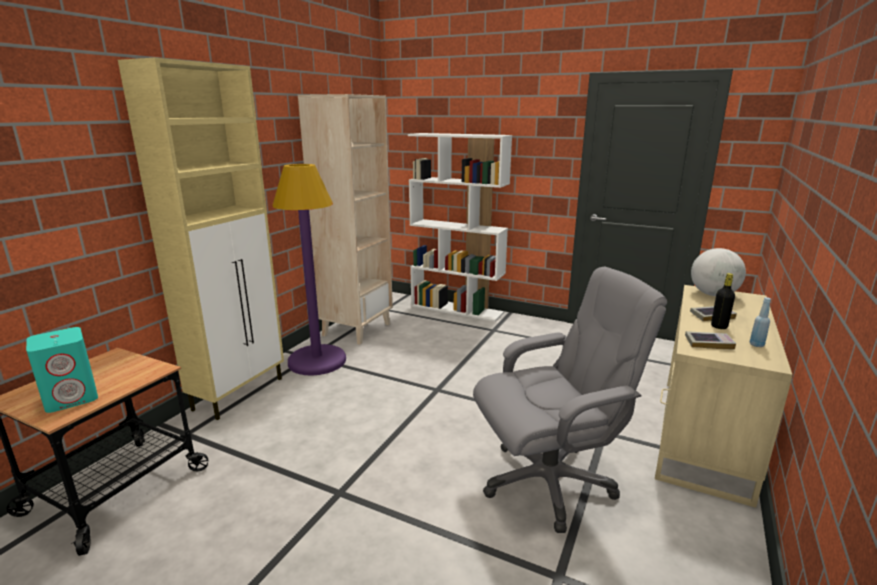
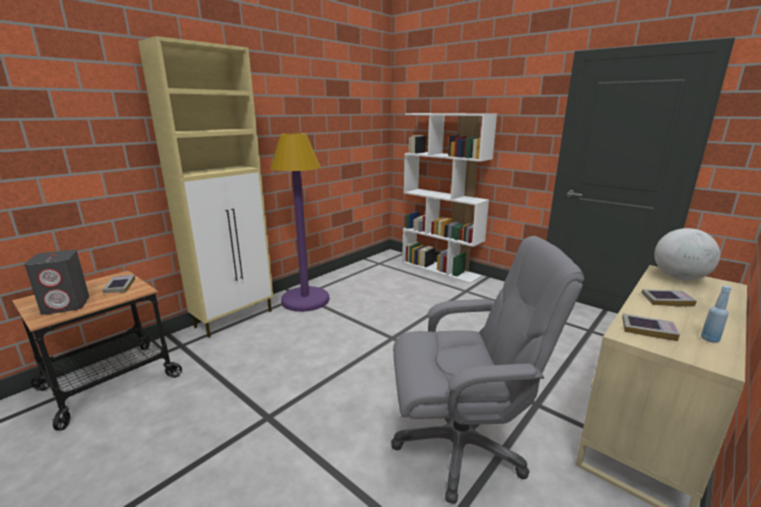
camera: 15 degrees right, 0 degrees up
turquoise speaker [26,327,98,413] -> grey speaker [24,250,89,315]
beige bookcase [298,94,393,345] -> none
black bottle [711,273,735,329] -> none
none -> book [102,275,135,293]

